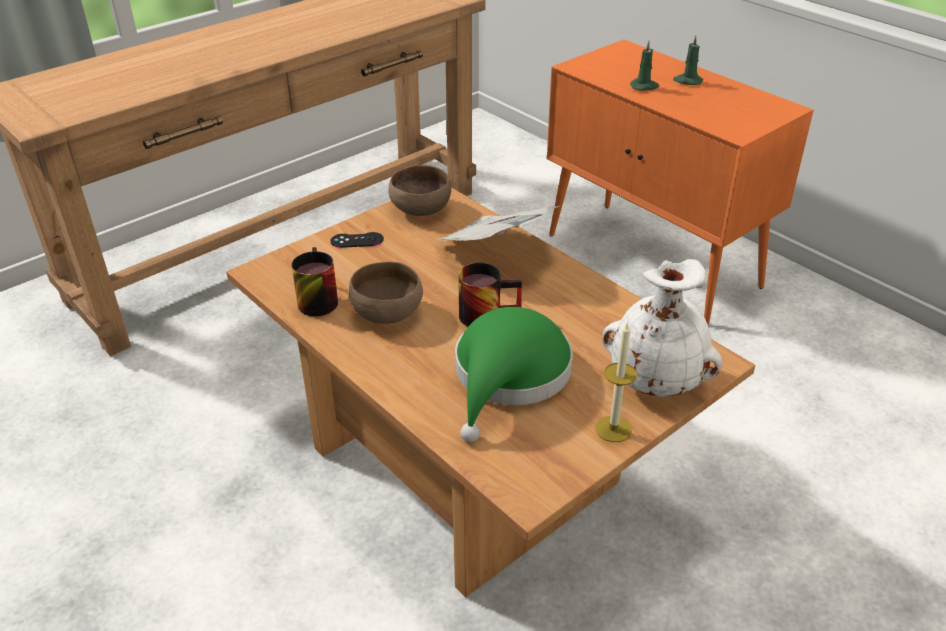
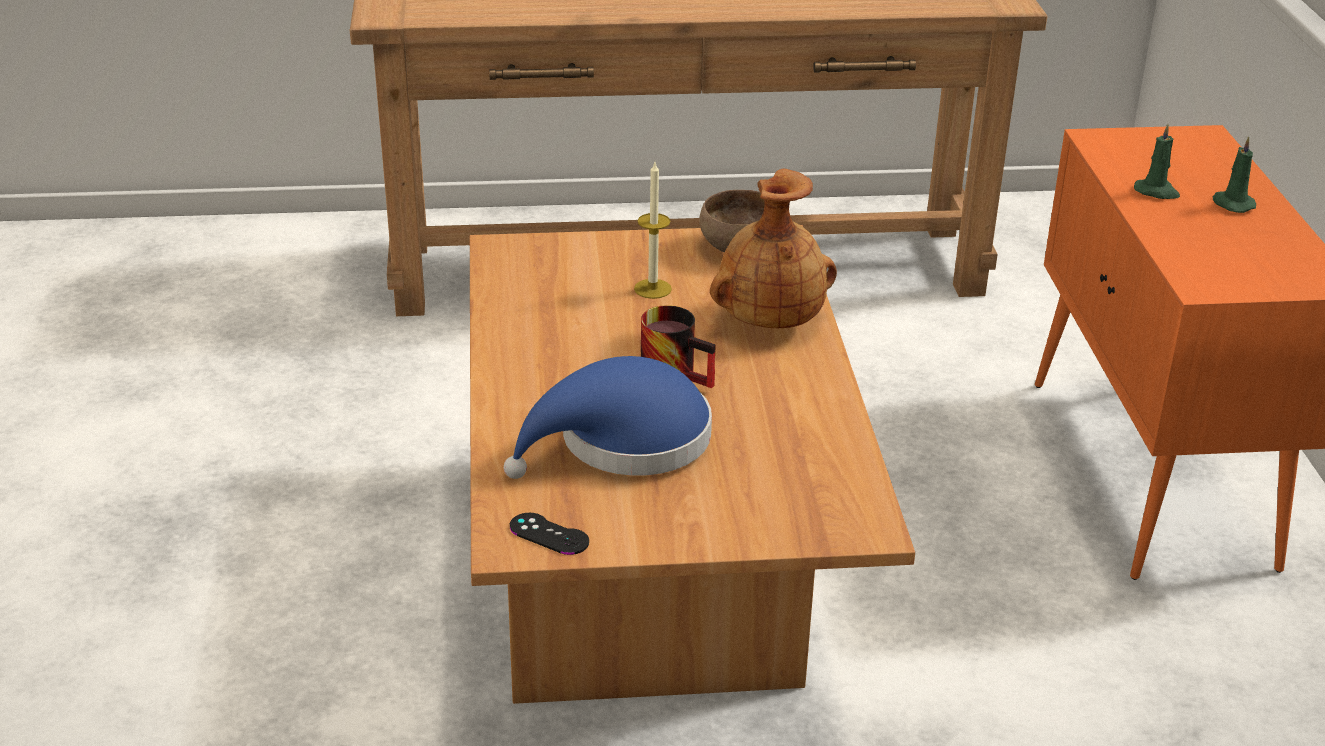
camera: 35 degrees right, 5 degrees down
mug [292,247,338,316] -> none
black game controller [330,232,384,248] -> black game controller moved to [510,513,589,555]
brown bowl [349,262,423,324] -> none
newspaper [437,206,560,241] -> brown vase [710,168,837,328]
green hat [455,307,573,442] -> blue hat [504,356,712,479]
candle [595,321,637,442] -> candle moved to [634,162,672,299]
white vase [602,259,722,397] -> none

